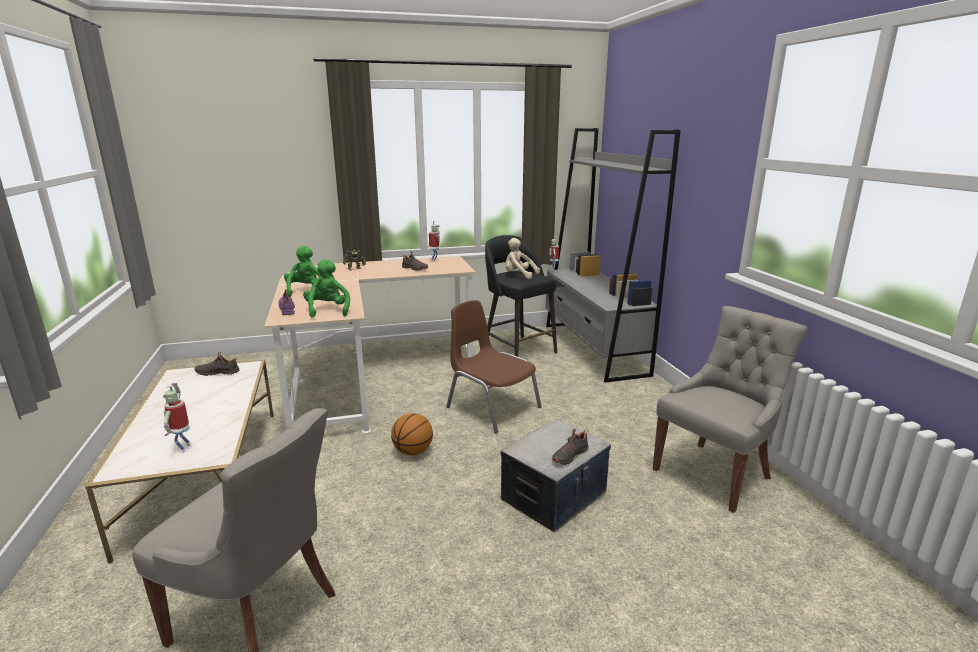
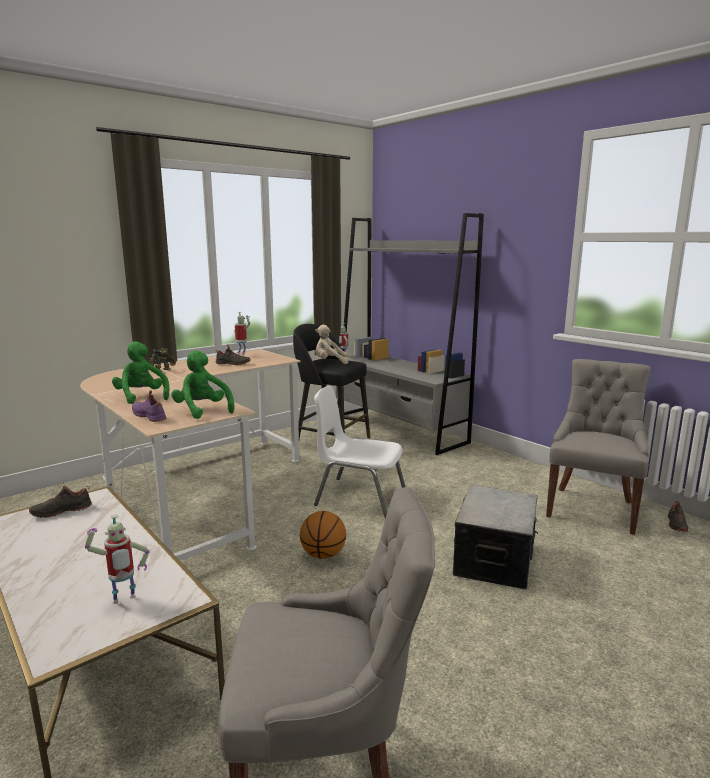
camera: 25 degrees left, 5 degrees down
toy robot [163,383,191,453] -> toy robot turned 90 degrees counterclockwise [85,514,149,604]
brown chair [446,300,542,433] -> white chair [314,386,405,518]
black shoe [552,429,589,465] -> black shoe moved to [668,501,688,532]

